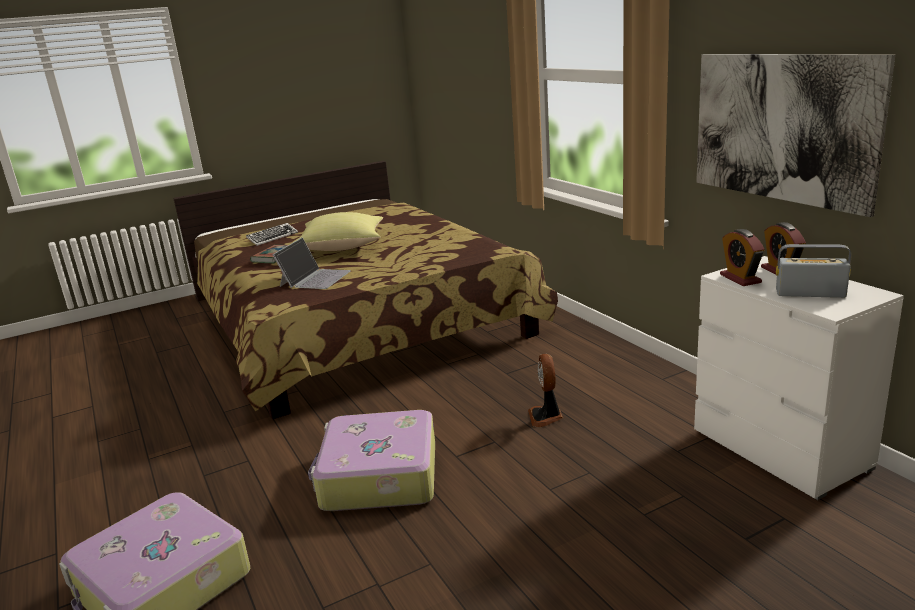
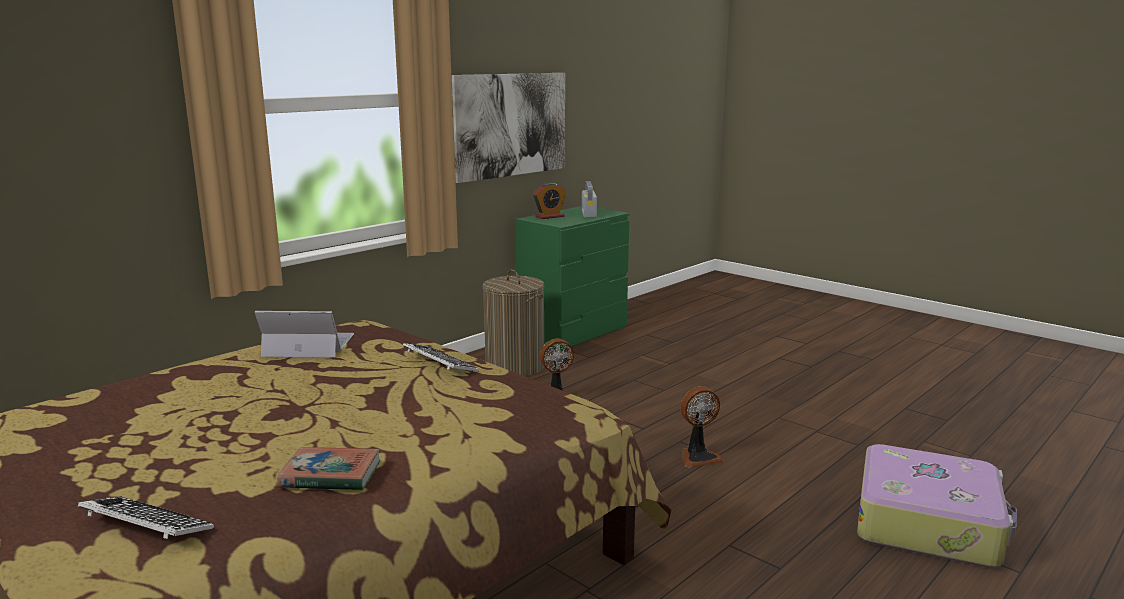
camera: 110 degrees left, 5 degrees down
laptop [272,237,351,289] -> laptop moved to [254,311,354,357]
yellow pillow [292,212,383,251] -> none
suitcase [308,410,435,511] -> fan [681,386,723,468]
white dresser [694,256,904,500] -> green dresser [515,206,630,352]
alarm clock [720,229,765,286] -> none
none -> keyboard [403,343,479,372]
none -> laundry basket [483,269,544,377]

